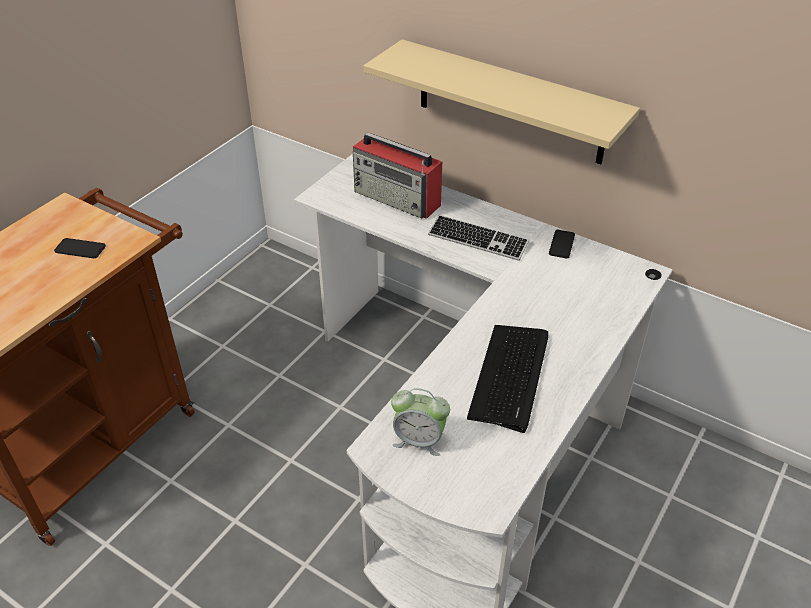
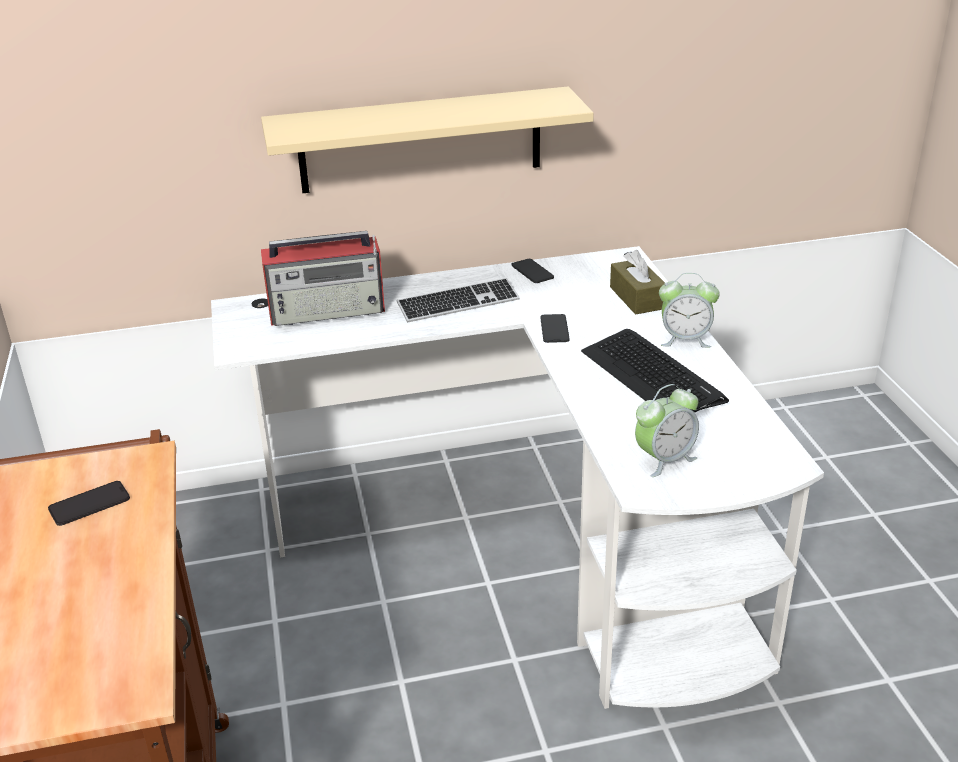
camera: 45 degrees left, 10 degrees down
none -> phone [540,314,570,343]
none -> brown tissue box [610,250,665,315]
none -> alarm clock [659,273,720,348]

